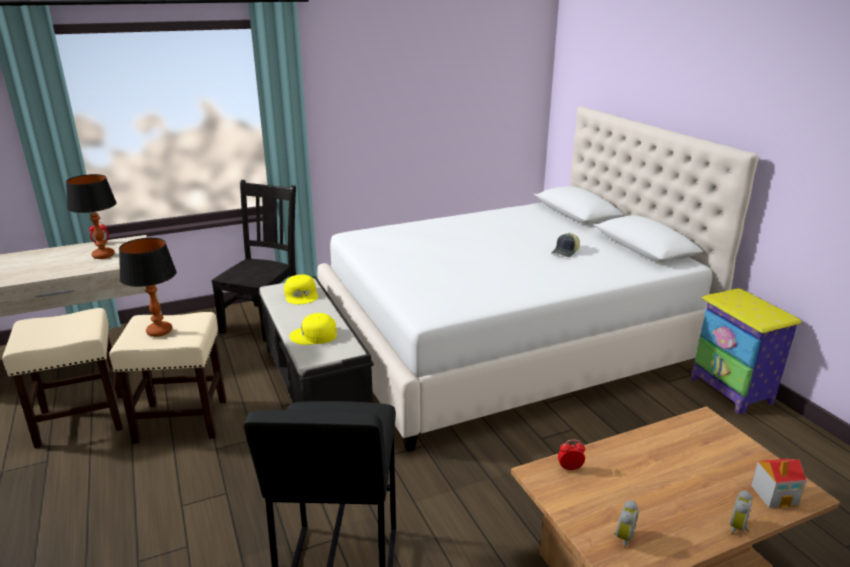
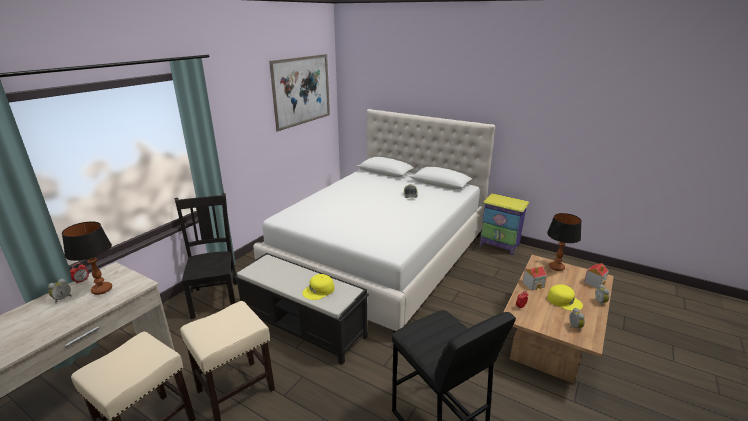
camera: 35 degrees left, 0 degrees up
table lamp [119,238,177,337] -> table lamp moved to [547,213,582,271]
yellow cap [284,275,318,304] -> yellow cap moved to [547,284,583,311]
none -> alarm clock [48,279,71,303]
none -> picture [269,54,330,131]
none -> toy house [523,266,547,290]

